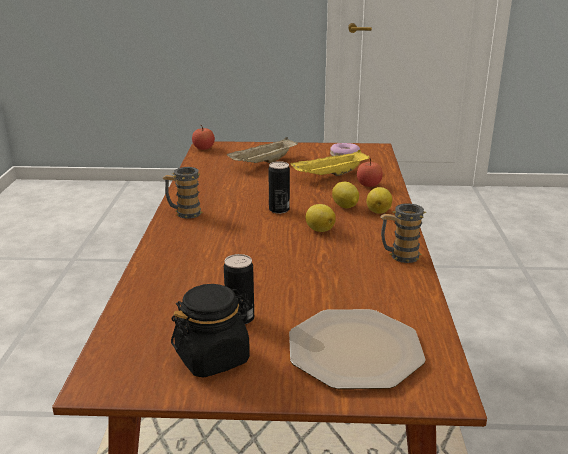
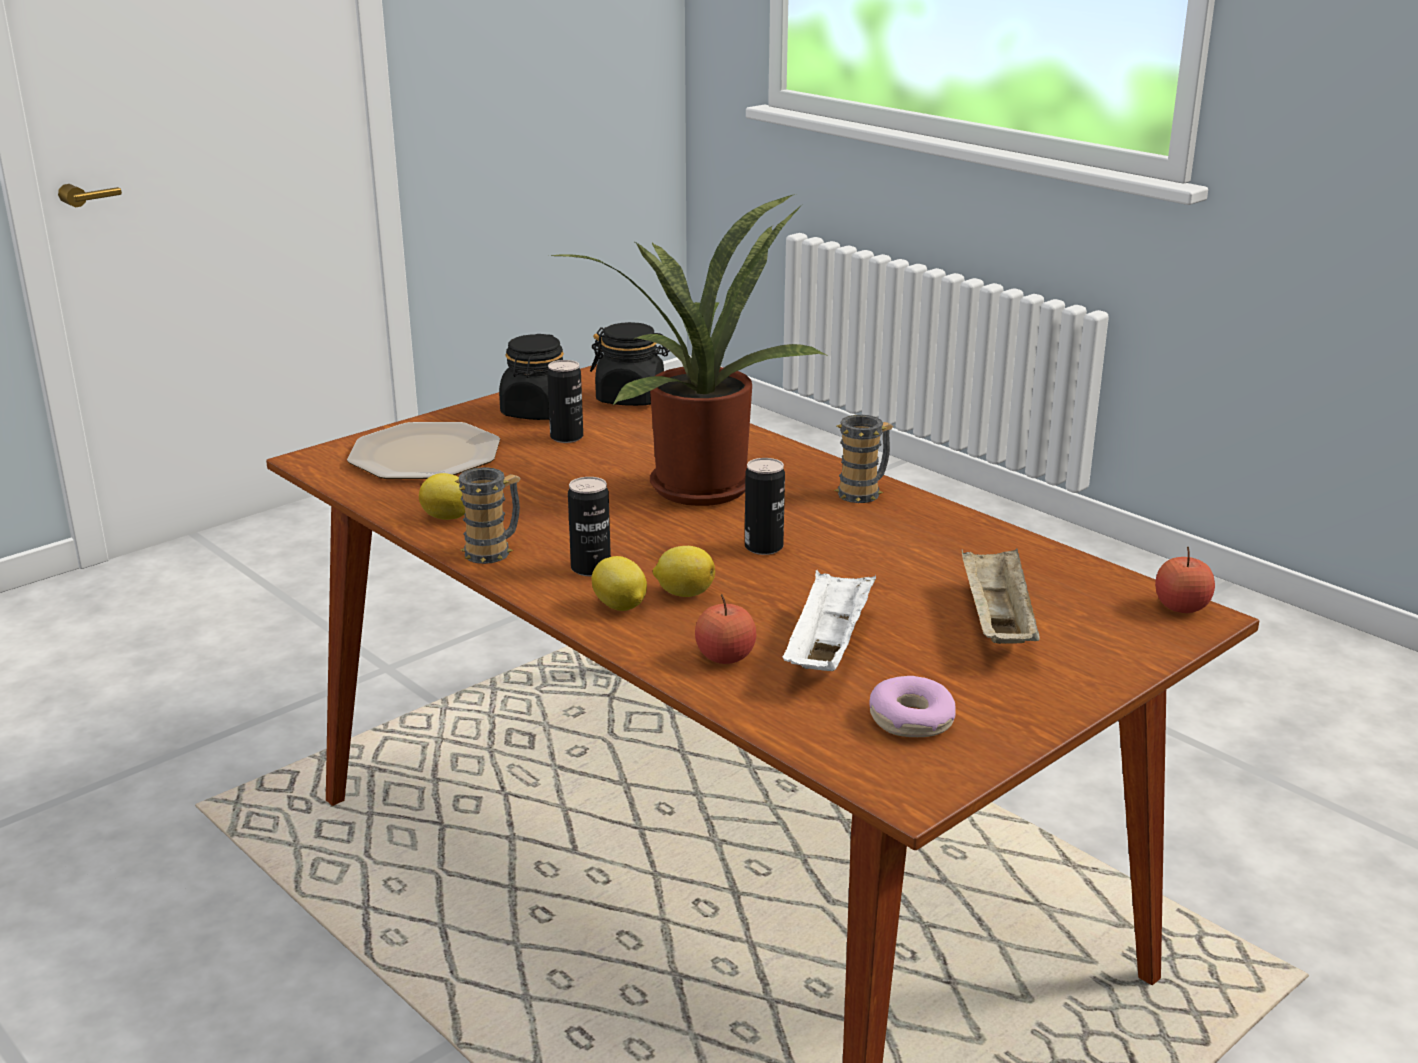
camera: 135 degrees right, 0 degrees up
yellow tray [291,150,369,176] -> white tray [782,569,876,671]
lemon [306,204,336,232] -> lemon moved to [419,473,465,520]
none -> potted plant [549,194,830,506]
none -> can [568,477,611,576]
none -> black jar [590,322,670,406]

